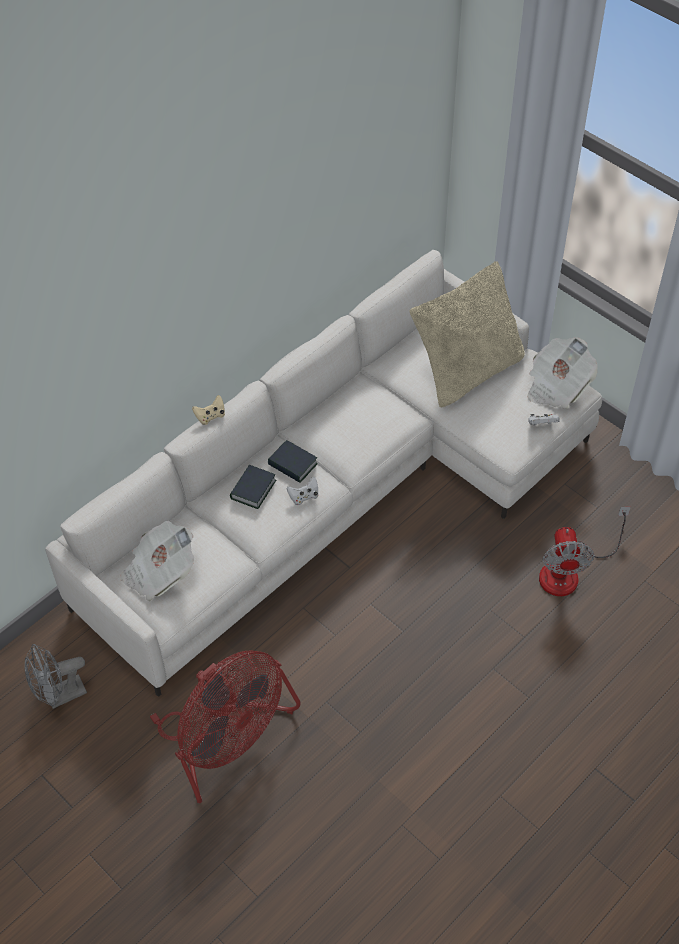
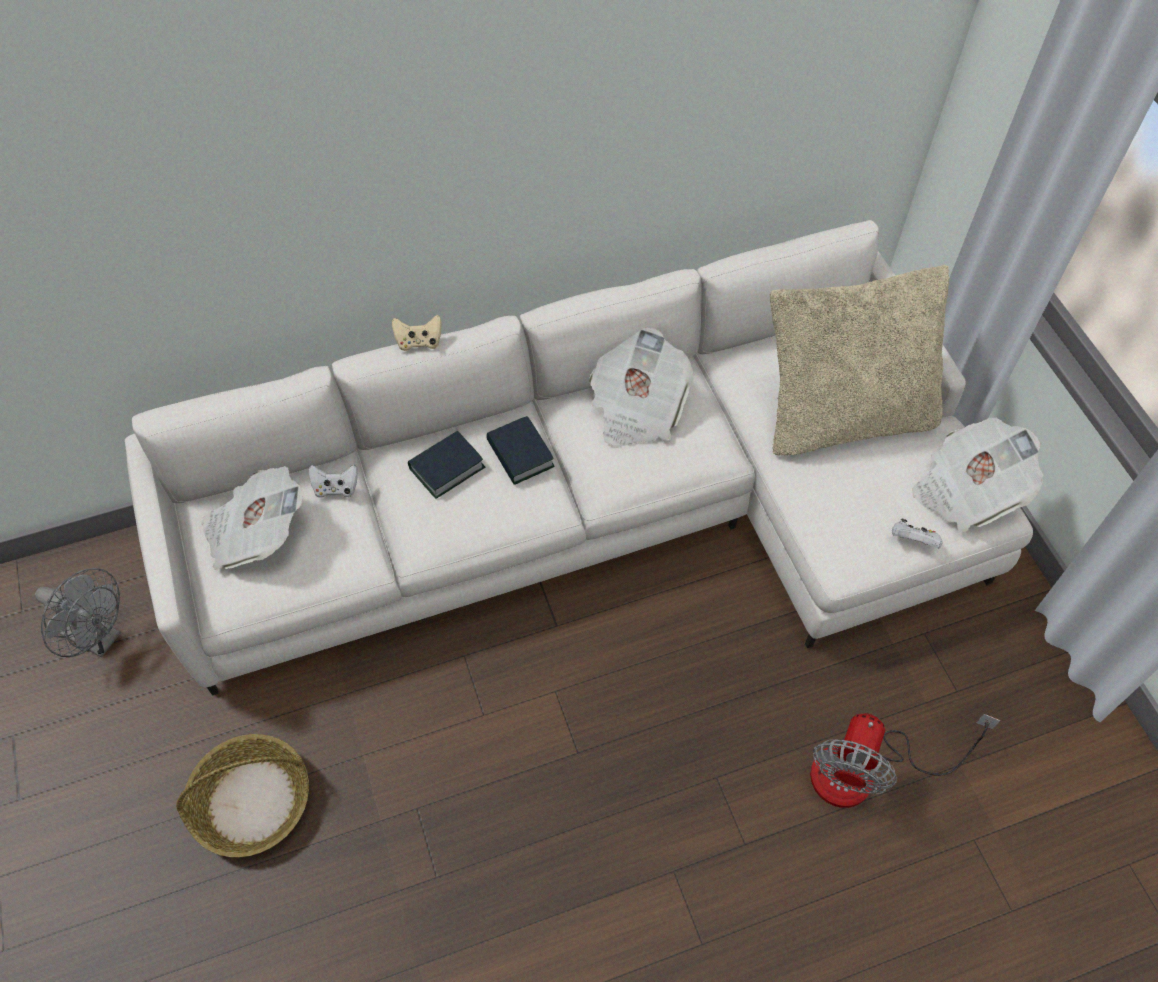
camera: 25 degrees right, 5 degrees up
grey fan [25,644,87,709] -> grey fan turned 150 degrees counterclockwise [35,568,121,657]
red fan [150,651,301,803] -> basket [176,734,309,857]
white game controller [287,476,318,505] -> white game controller moved to [309,465,358,498]
none -> newspaper [589,328,694,447]

